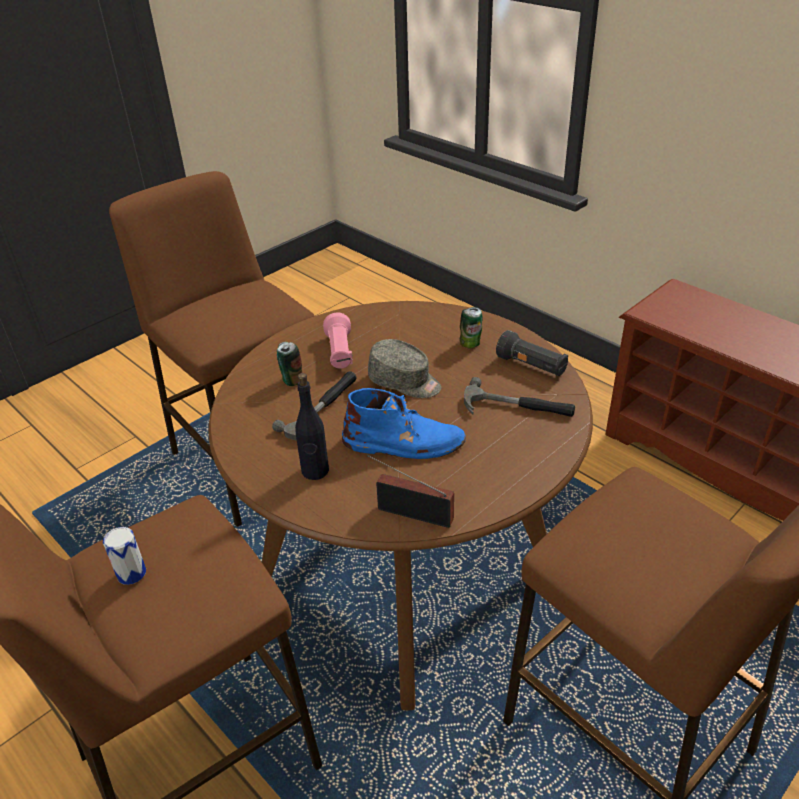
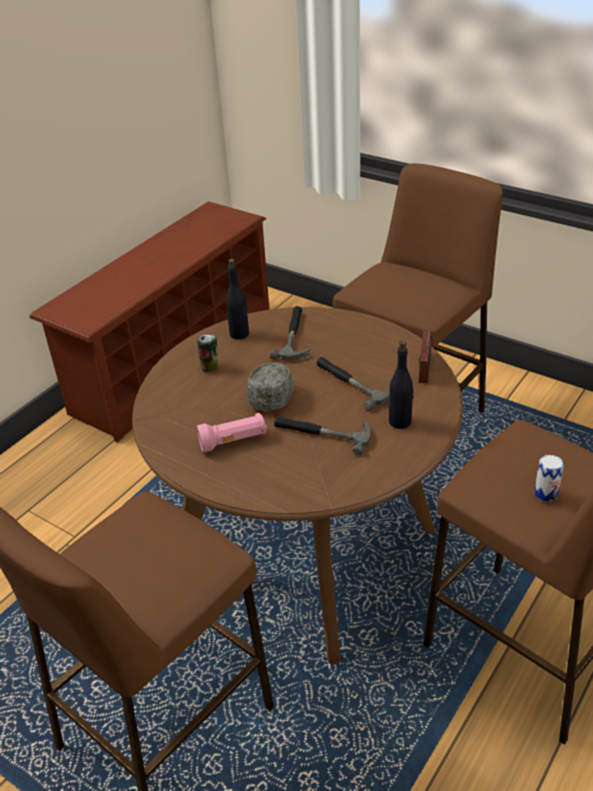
camera: 100 degrees left, 0 degrees up
can [277,342,302,386] -> none
blue boot [342,388,466,459] -> hammer [316,357,390,410]
black flashlight [496,330,568,376] -> black bottle [226,259,249,340]

